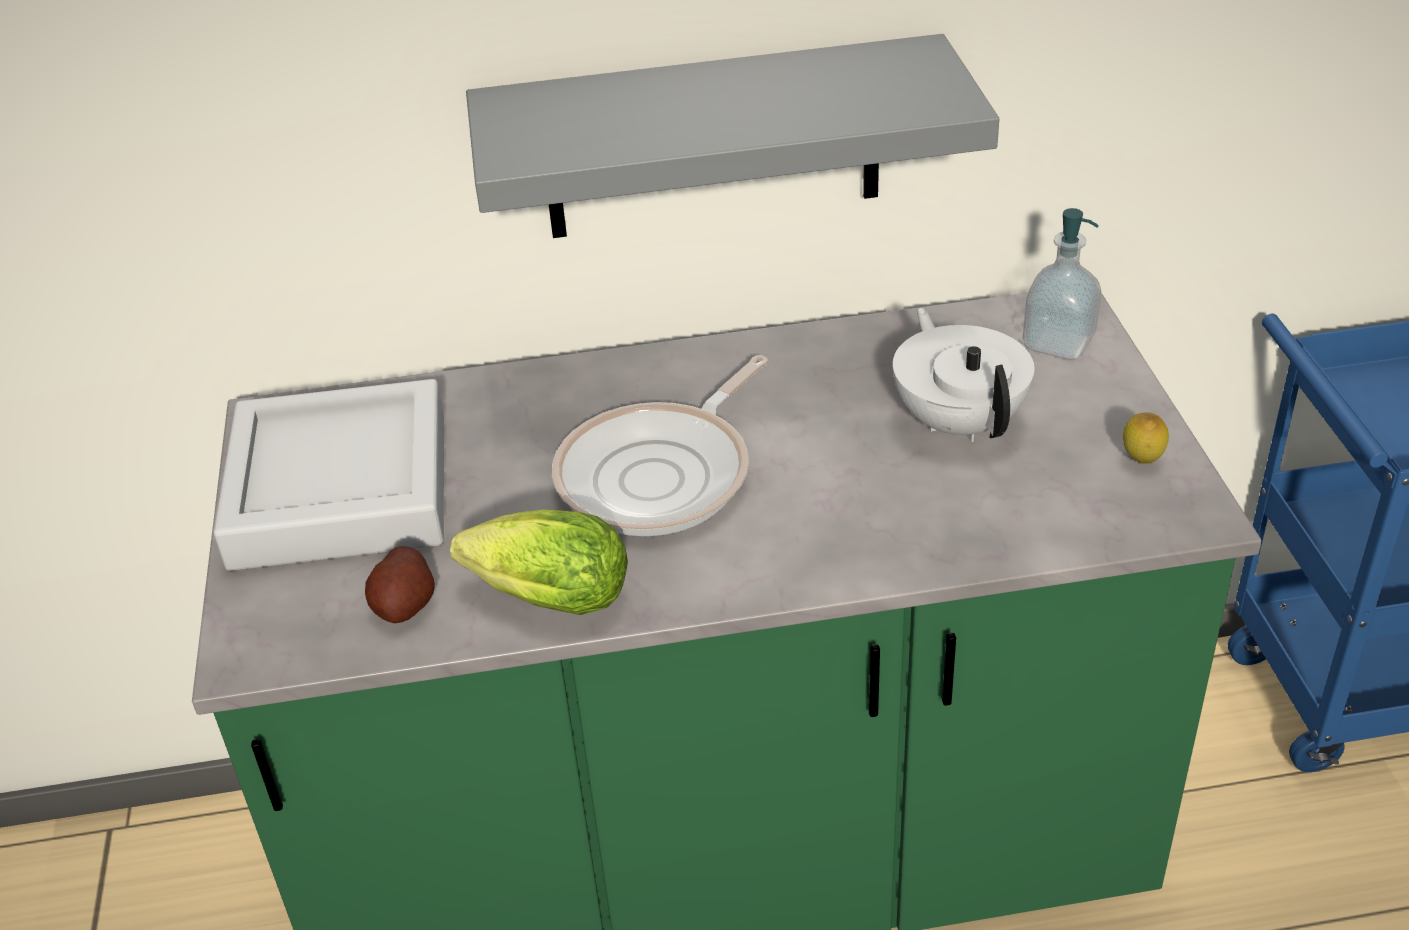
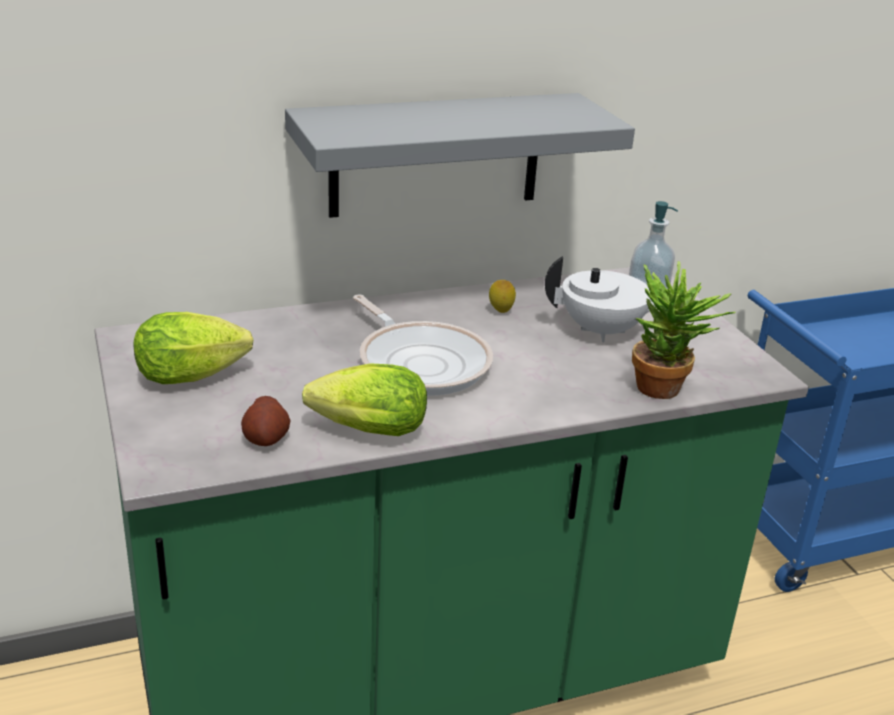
camera: 15 degrees left, 10 degrees down
grey tray [214,379,444,571] -> lettuce [133,312,253,384]
frying pan [552,355,768,536] -> frying pan turned 60 degrees counterclockwise [353,294,493,396]
white teapot [893,307,1034,442] -> white teapot turned 120 degrees clockwise [545,256,656,342]
lemon [1123,412,1169,463] -> lemon moved to [489,280,516,313]
none -> potted plant [632,261,735,399]

